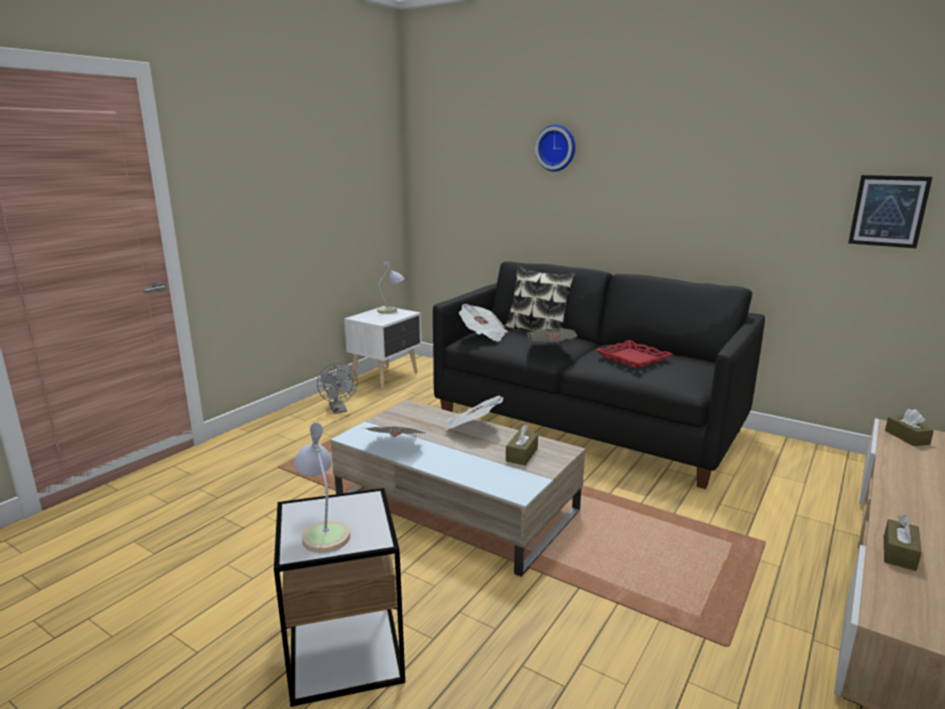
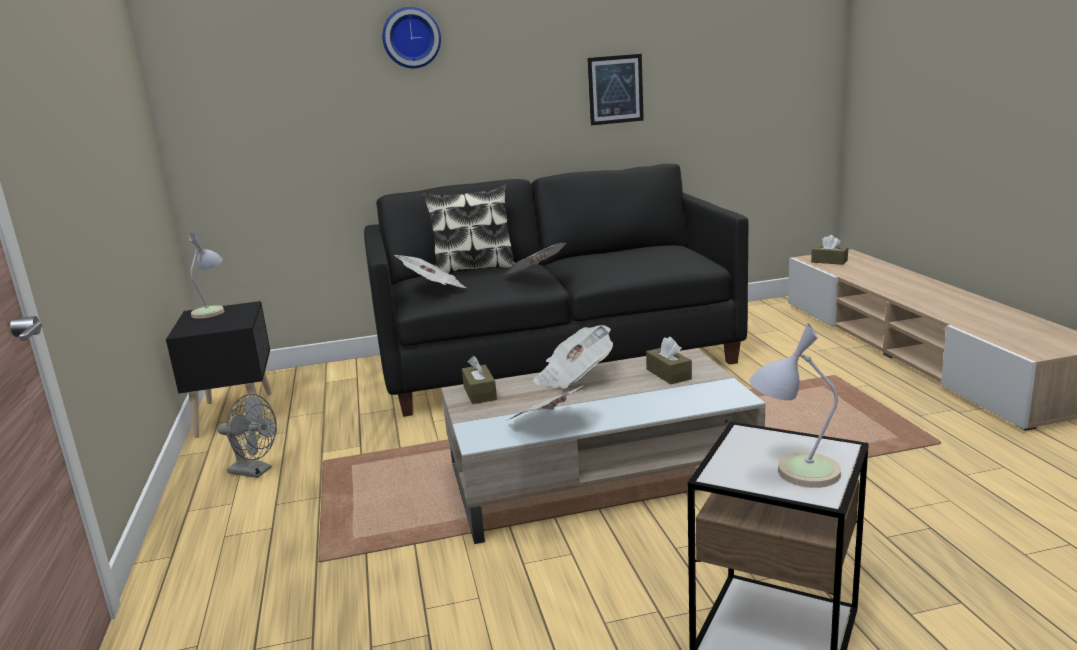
camera: 45 degrees left, 0 degrees up
white nightstand [344,306,422,389] -> black nightstand [166,301,272,438]
red tray [596,340,672,368] -> none
picture [848,175,932,248] -> picture moved to [587,54,644,125]
brown tissue box [884,515,922,571] -> brown tissue box moved to [462,356,497,404]

